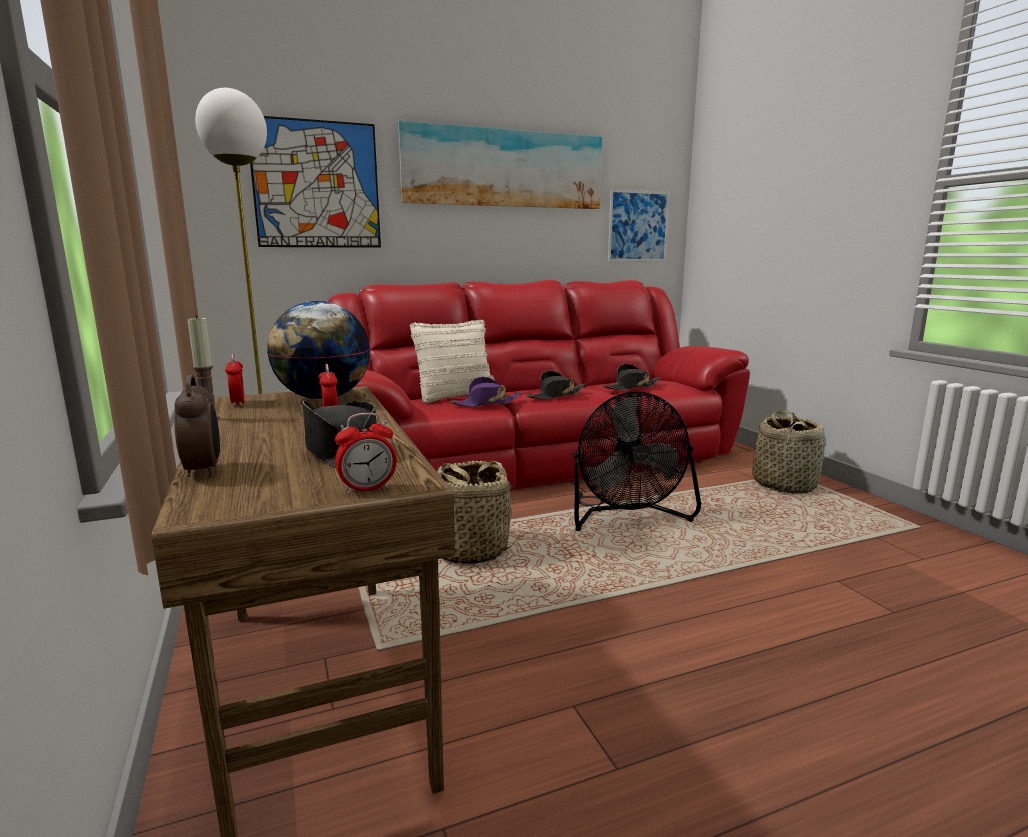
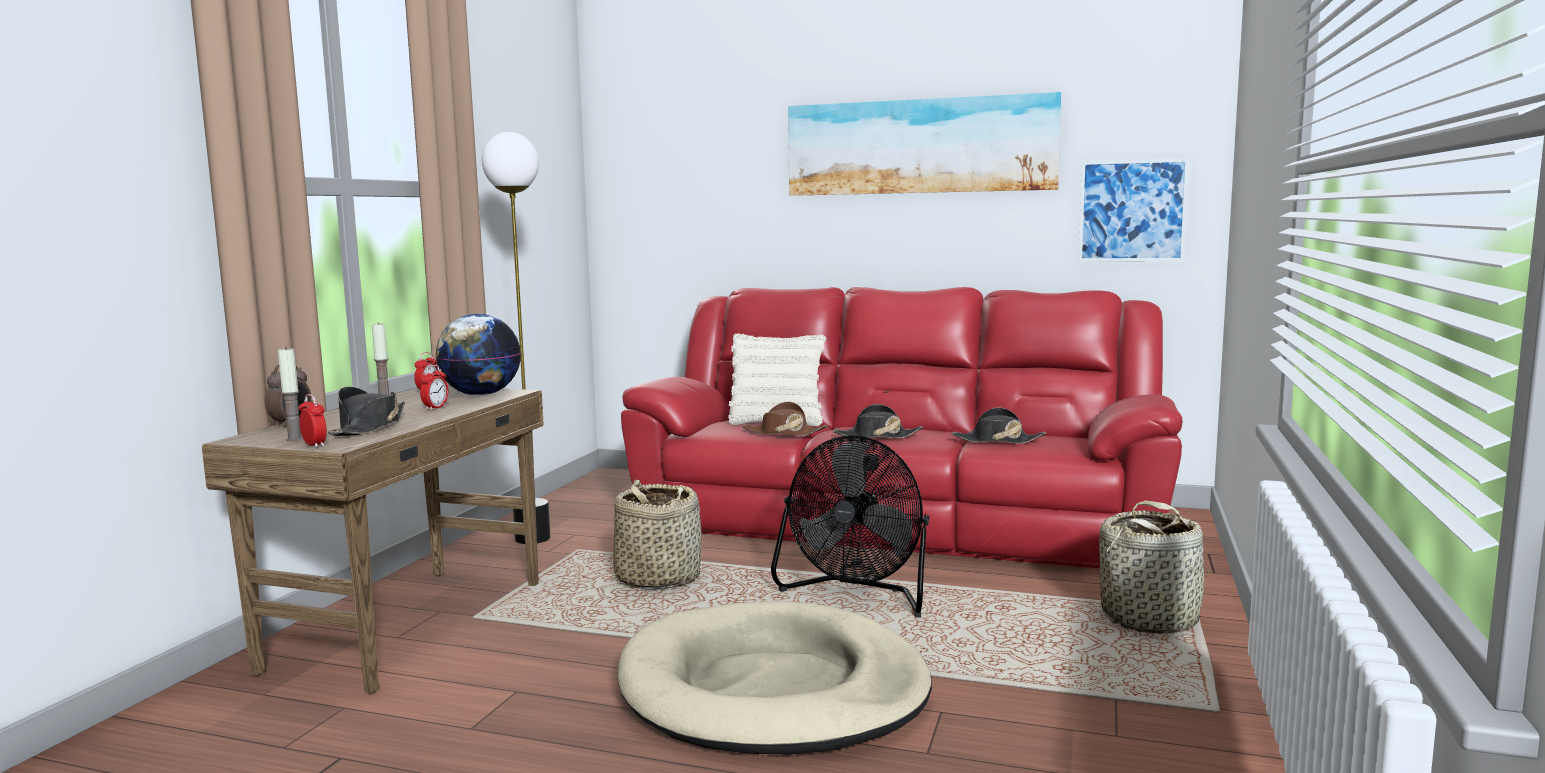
camera: 40 degrees right, 5 degrees down
picture [250,116,381,248] -> none
alarm clock [335,413,397,494] -> alarm clock turned 150 degrees counterclockwise [299,394,327,448]
purple hat [450,377,521,407] -> brown hat [742,402,828,436]
none -> candle [278,346,303,441]
none -> beige dog bed [618,601,932,755]

